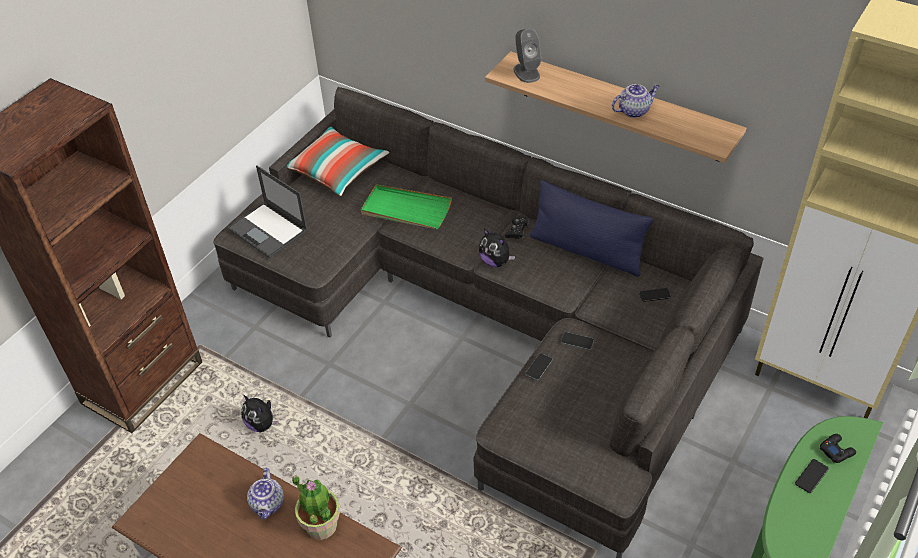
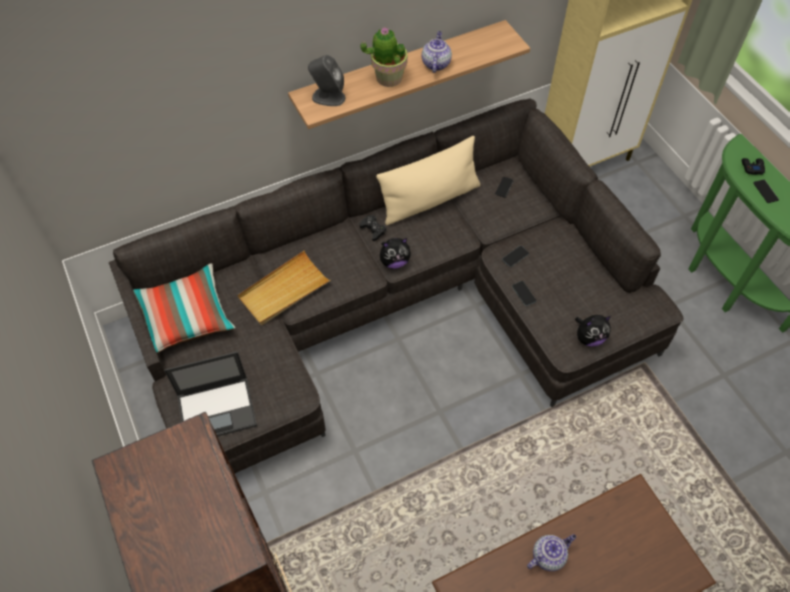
camera: 60 degrees left, 10 degrees up
plush toy [241,395,279,432] -> plush toy moved to [575,315,611,347]
teapot [247,468,284,520] -> teapot turned 60 degrees counterclockwise [527,534,576,571]
potted plant [292,475,340,540] -> potted plant moved to [360,27,408,87]
green tray [361,184,452,229] -> beige tray [237,251,331,325]
blue pillow [530,180,654,277] -> beige pillow [376,136,480,225]

